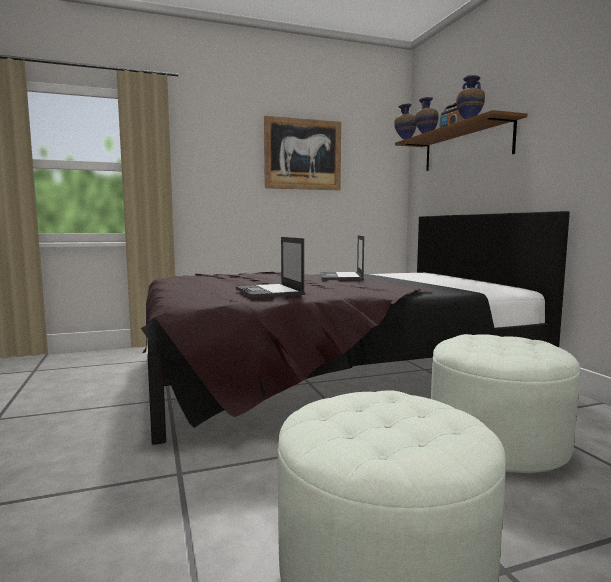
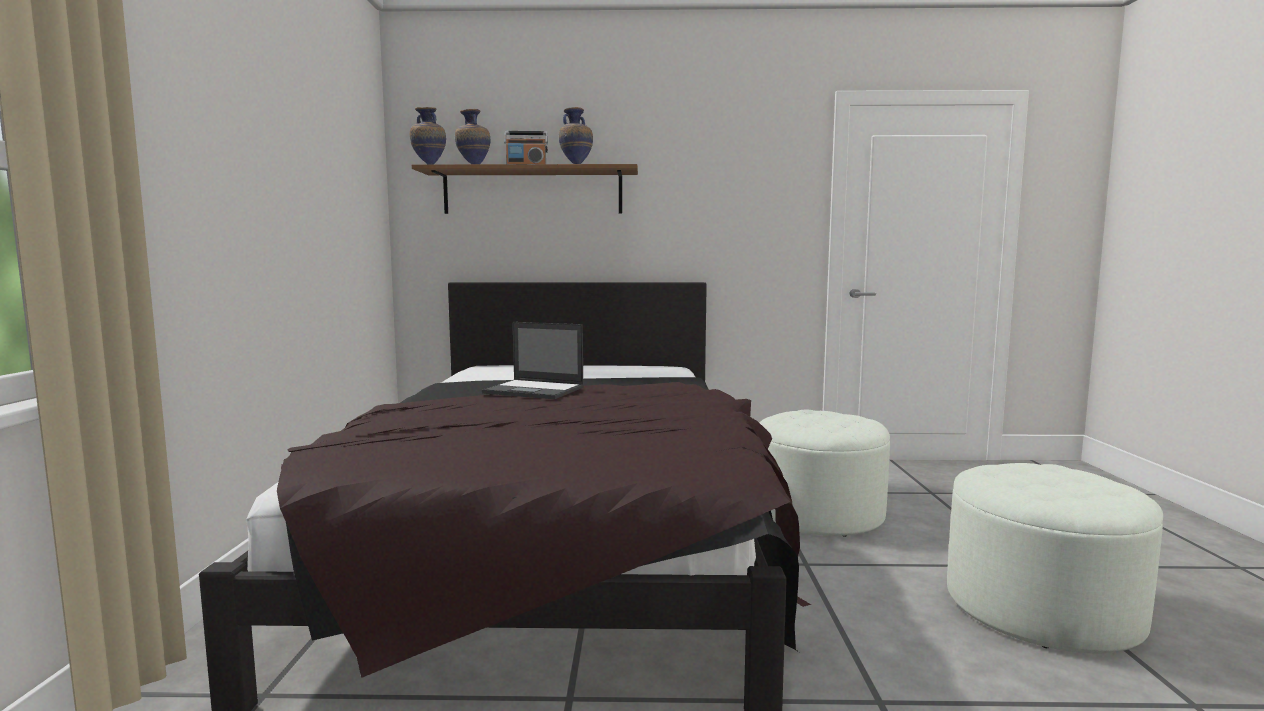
camera: 70 degrees left, 0 degrees up
laptop [236,237,305,298] -> none
picture [264,116,341,190] -> none

